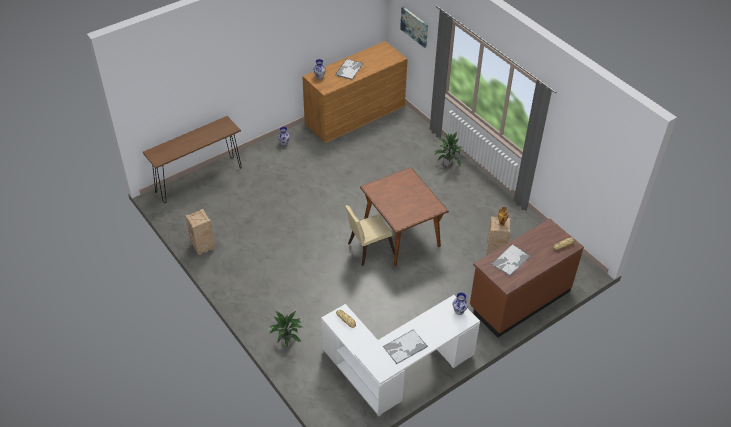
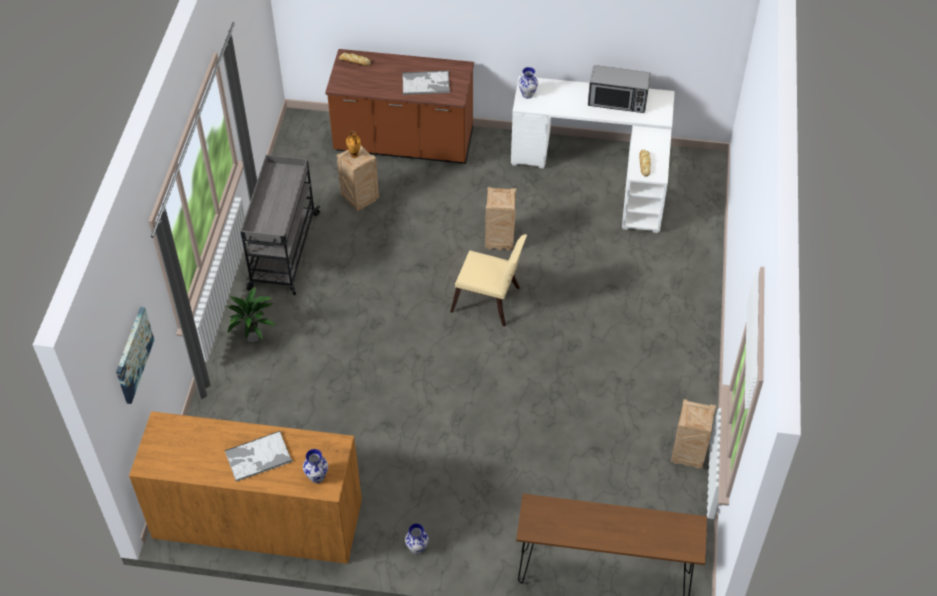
camera: 135 degrees left, 5 degrees up
potted plant [268,311,303,347] -> none
brown dining table [360,167,449,266] -> none
tray [383,329,428,364] -> microwave [588,65,651,113]
none -> grey cart [240,155,320,295]
none -> crate [485,187,516,250]

